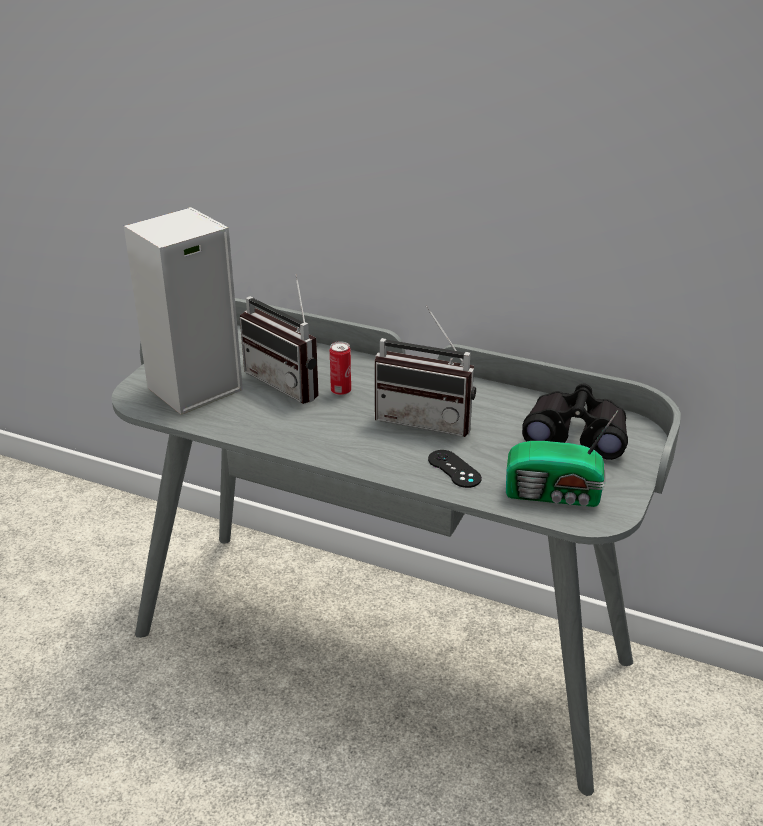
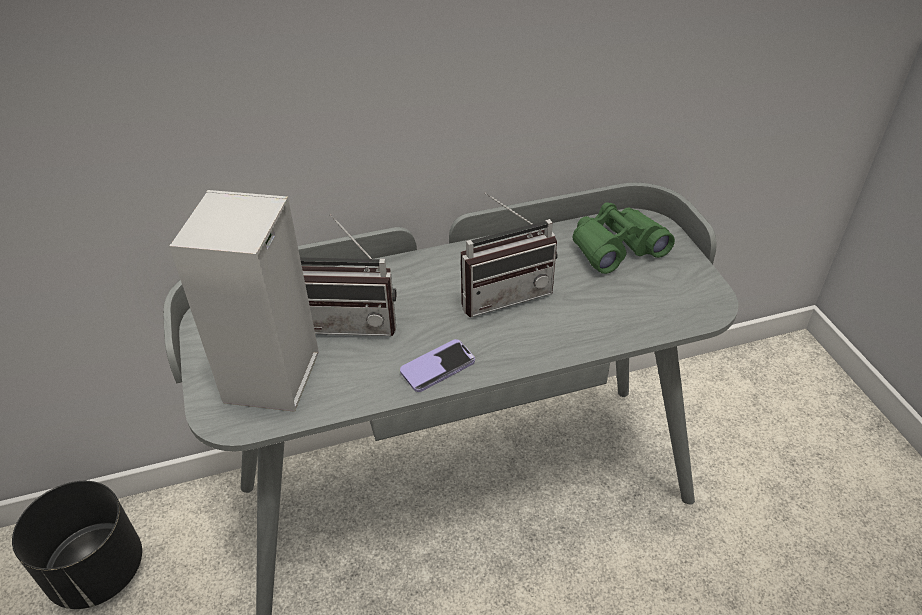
camera: 40 degrees left, 10 degrees up
can [330,341,351,396] -> none
black game controller [428,450,482,488] -> none
radio [506,410,618,507] -> none
black binoculars [522,383,628,460] -> green binoculars [573,202,675,274]
none -> black planter [12,481,142,609]
none -> phone [400,339,475,392]

